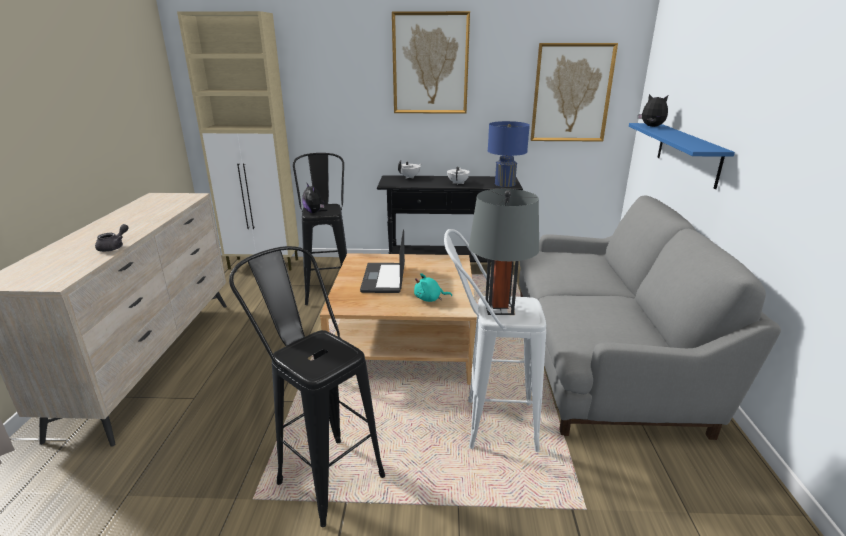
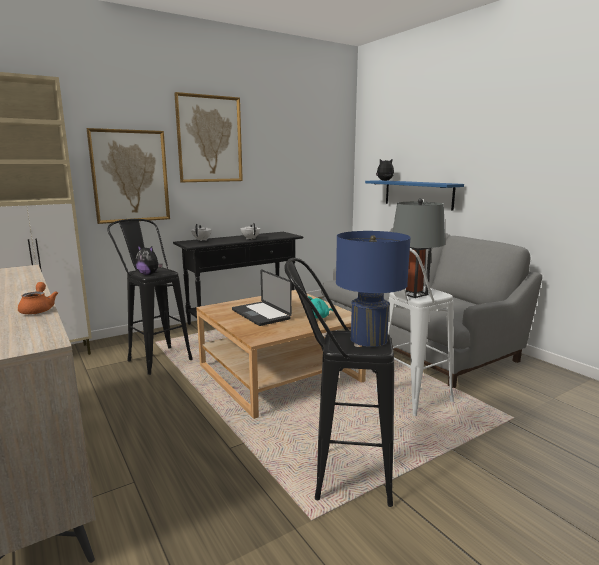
camera: 35 degrees left, 10 degrees down
grey teapot [95,224,129,252] -> orange teapot [18,282,58,315]
blue table lamp [488,121,530,187] -> blue table lamp moved to [336,231,411,347]
picture [531,43,618,142] -> picture moved to [86,128,170,224]

